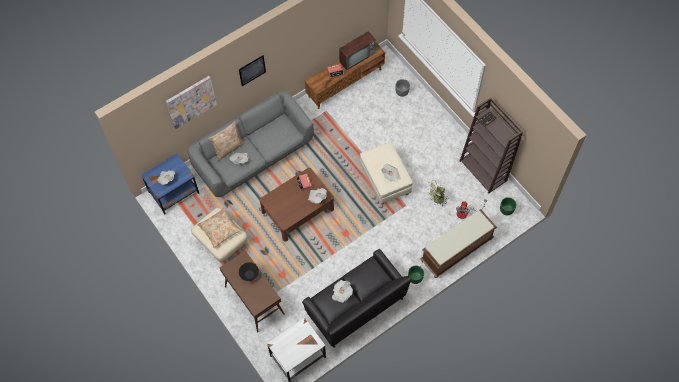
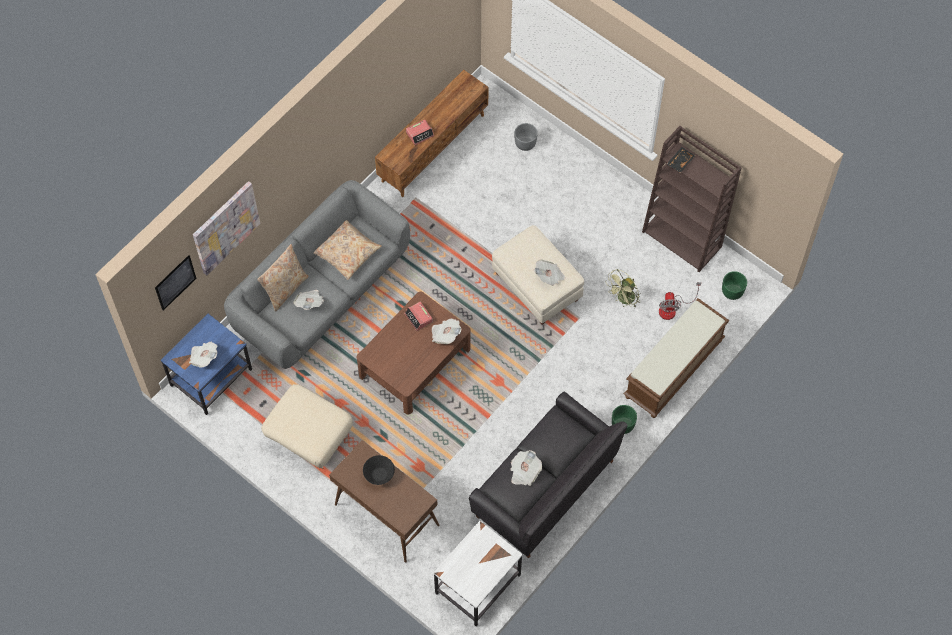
camera: 15 degrees left, 0 degrees up
beige pillow [197,207,242,248] -> beige pillow moved to [314,220,382,280]
picture [239,55,266,86] -> picture moved to [155,255,197,311]
television [339,31,376,70] -> none

